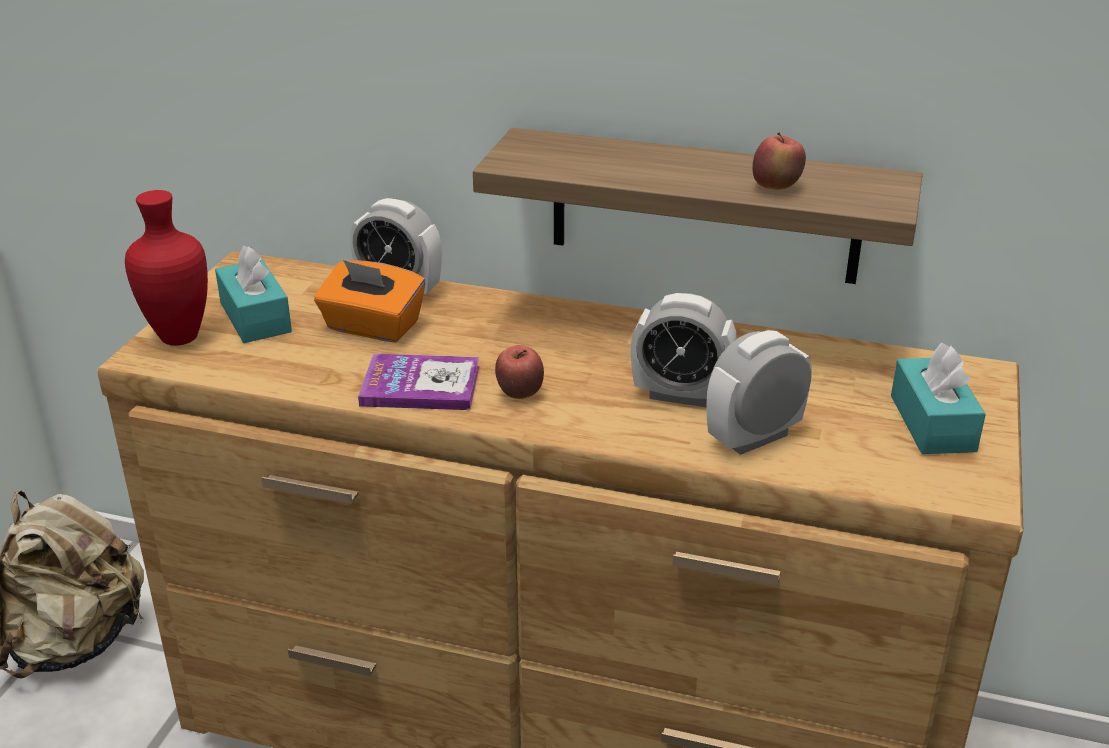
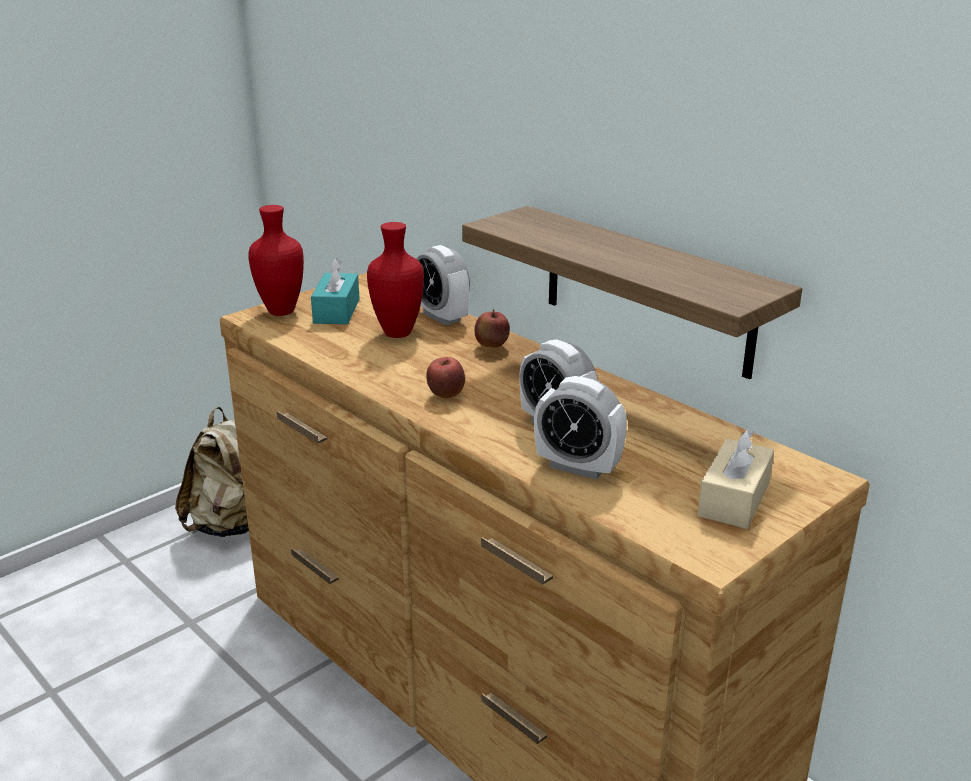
camera: 30 degrees right, 5 degrees down
orange tissue box [314,260,425,342] -> red vase [367,222,424,338]
book [358,354,479,410] -> none
alarm clock [707,330,812,455] -> alarm clock turned 150 degrees counterclockwise [534,376,627,480]
apple [752,132,806,190] -> apple moved to [474,309,510,348]
turquoise tissue box [891,343,986,454] -> beige tissue box [697,428,774,529]

